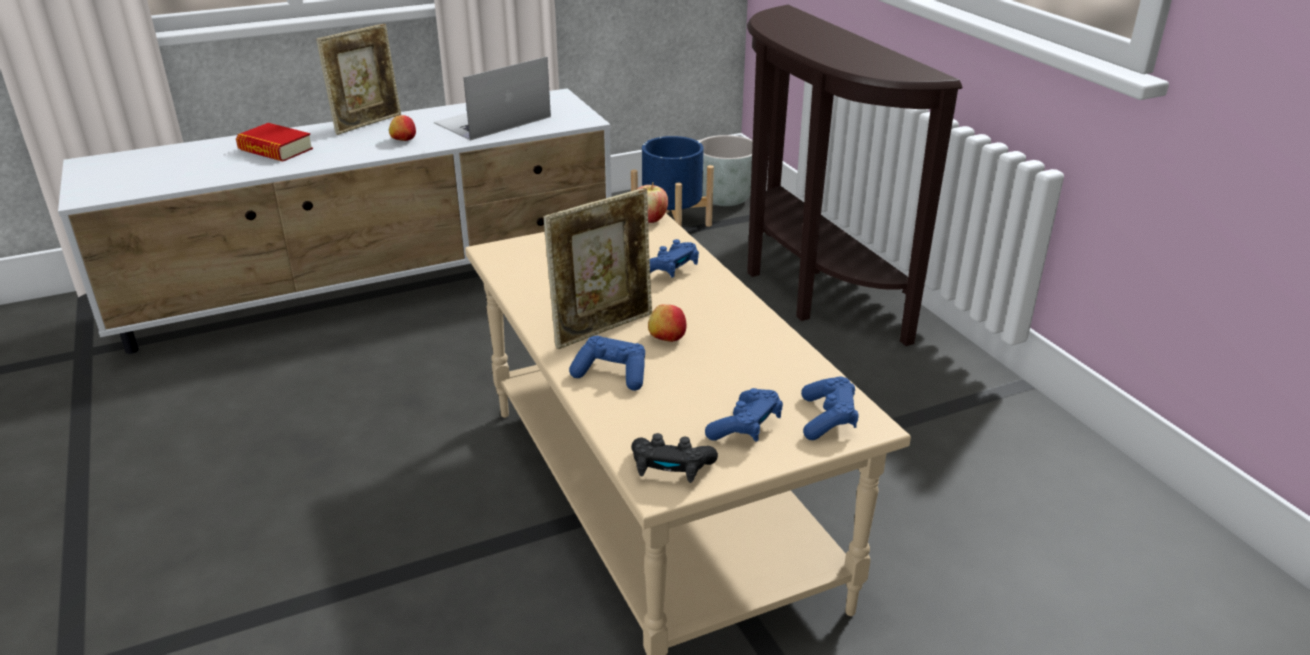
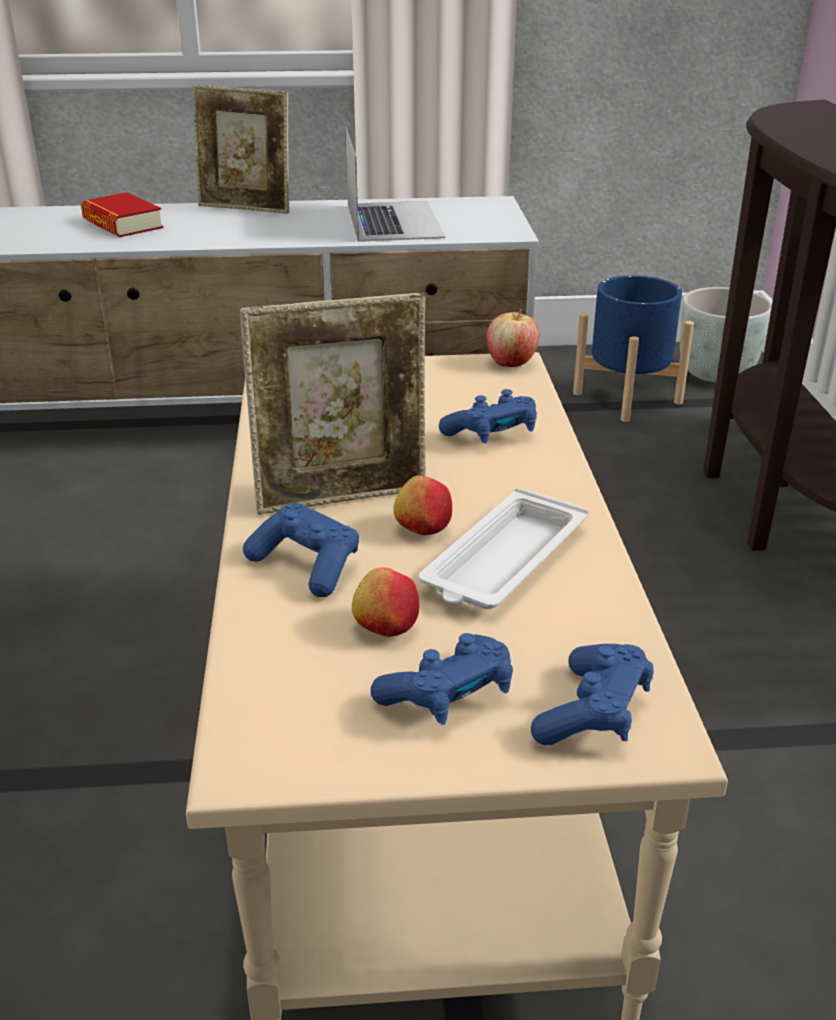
camera: 20 degrees right, 0 degrees up
picture frame [316,24,401,135] -> picture frame turned 45 degrees clockwise [192,84,289,214]
apple [389,115,416,141] -> apple moved to [352,567,419,637]
laptop [434,57,551,141] -> laptop turned 105 degrees clockwise [345,126,445,242]
black game controller [631,433,718,483] -> none
none -> white tray [419,487,589,609]

